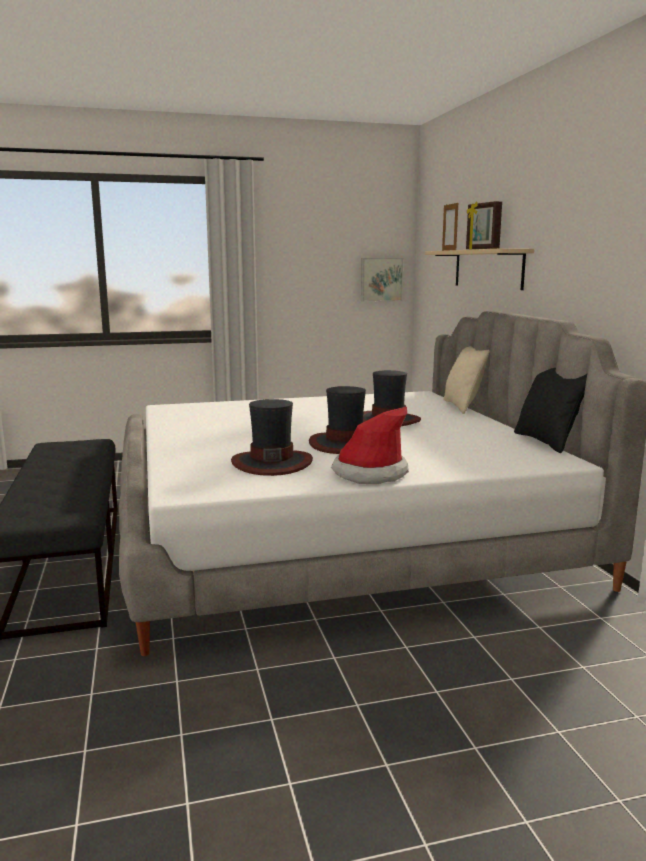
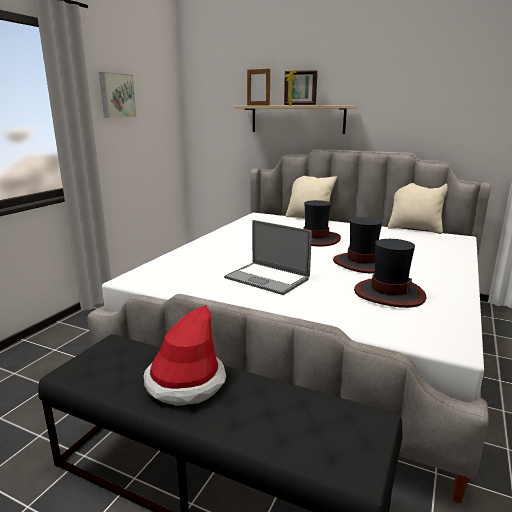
camera: 50 degrees left, 5 degrees up
hat [331,407,409,484] -> hat moved to [143,305,226,406]
picture [361,258,403,302] -> picture moved to [99,72,137,118]
black pillow [514,368,587,453] -> beige pillow [388,183,448,234]
none -> laptop [224,220,312,295]

